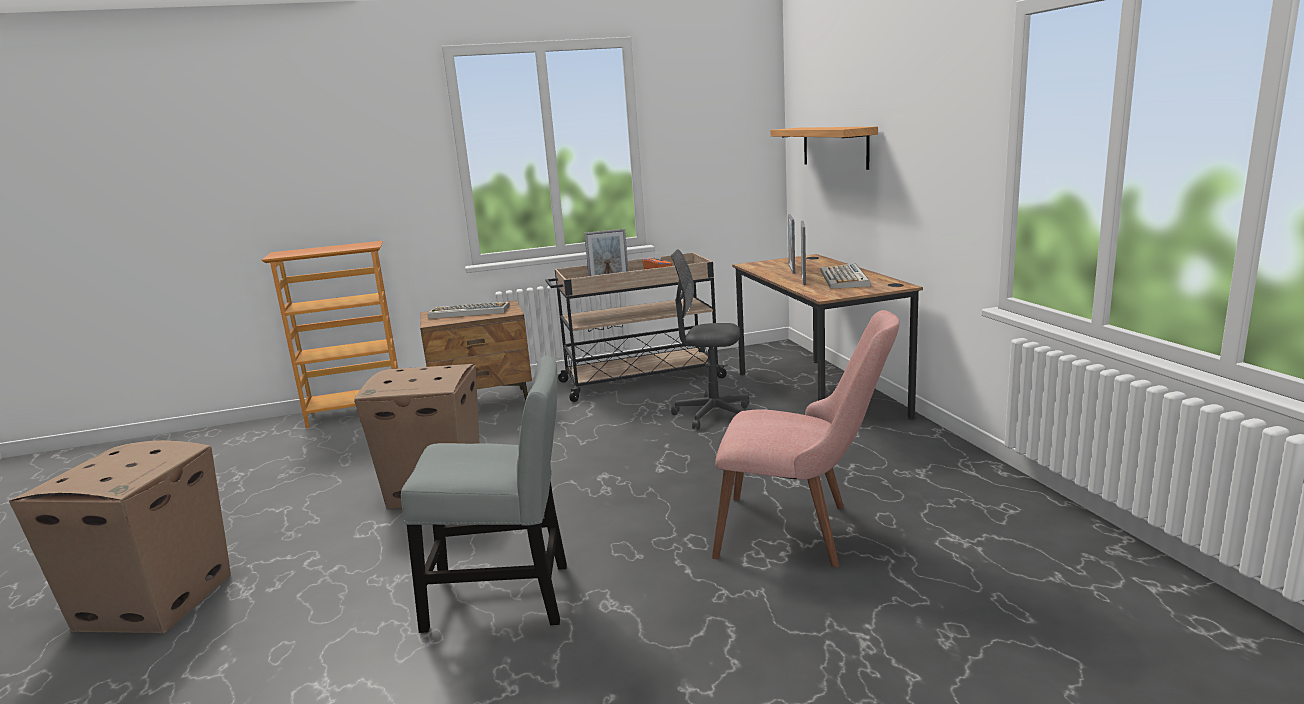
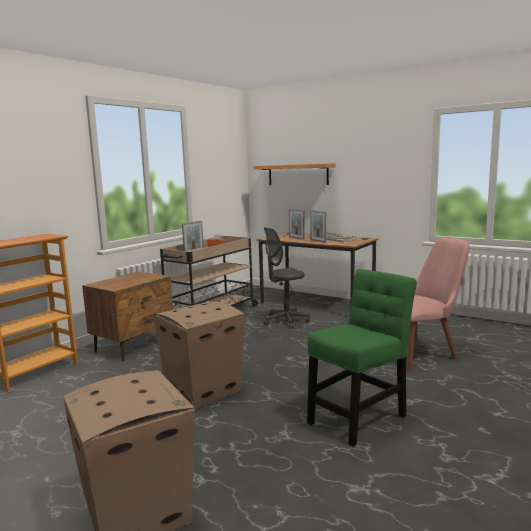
camera: 40 degrees left, 5 degrees down
grey chair [401,355,567,633] -> green chair [307,269,417,447]
keyboard [428,302,510,319] -> none

